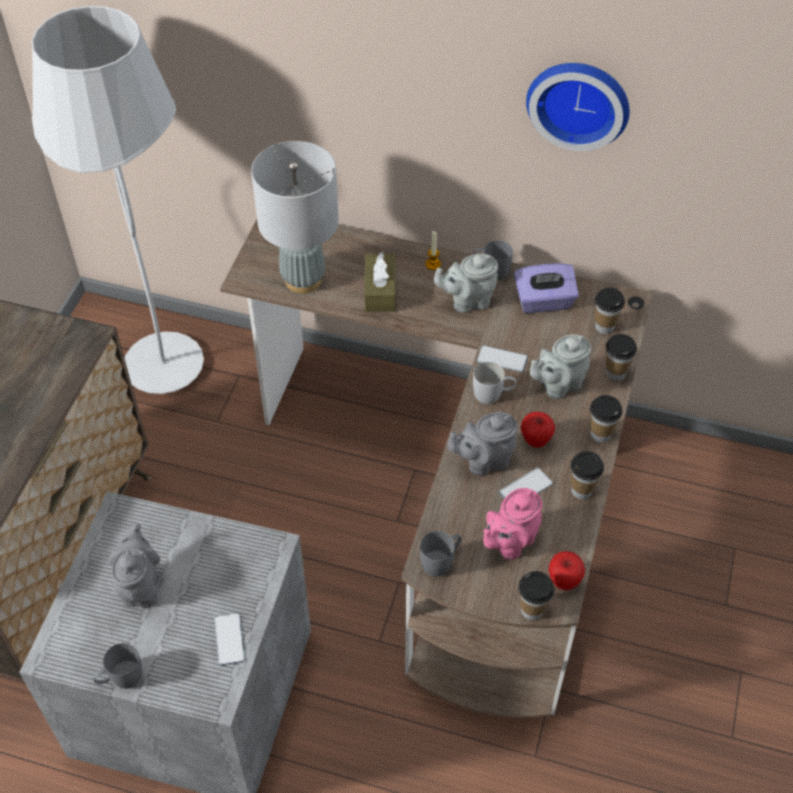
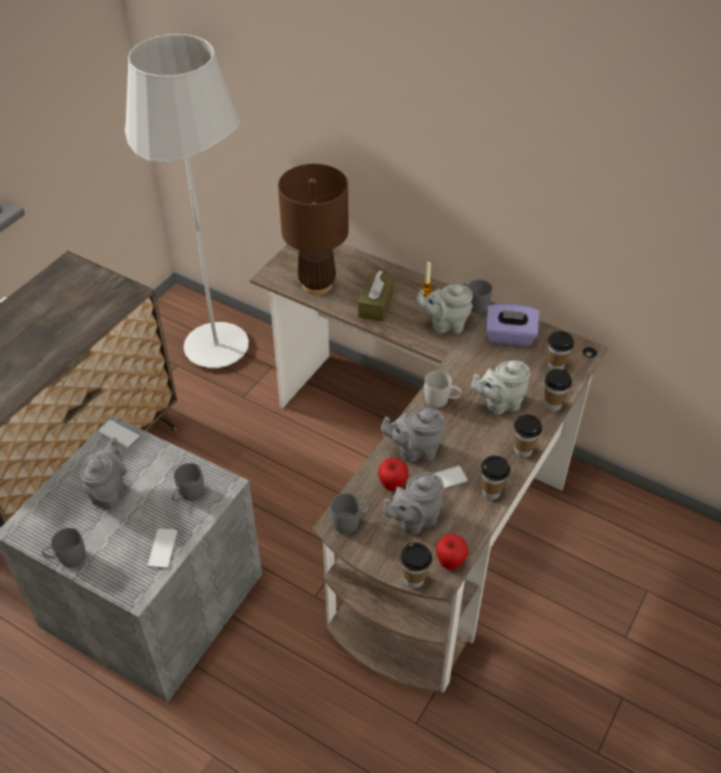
camera: 15 degrees right, 5 degrees down
grey table lamp [251,141,339,293] -> brown table lamp [278,164,349,295]
phone [477,346,528,372] -> phone moved to [98,420,141,449]
pink teapot [483,488,543,560] -> grey teapot [383,472,444,535]
apple [521,412,555,448] -> apple moved to [378,458,409,491]
wall clock [526,63,630,151] -> none
none -> grey mug [171,463,204,502]

